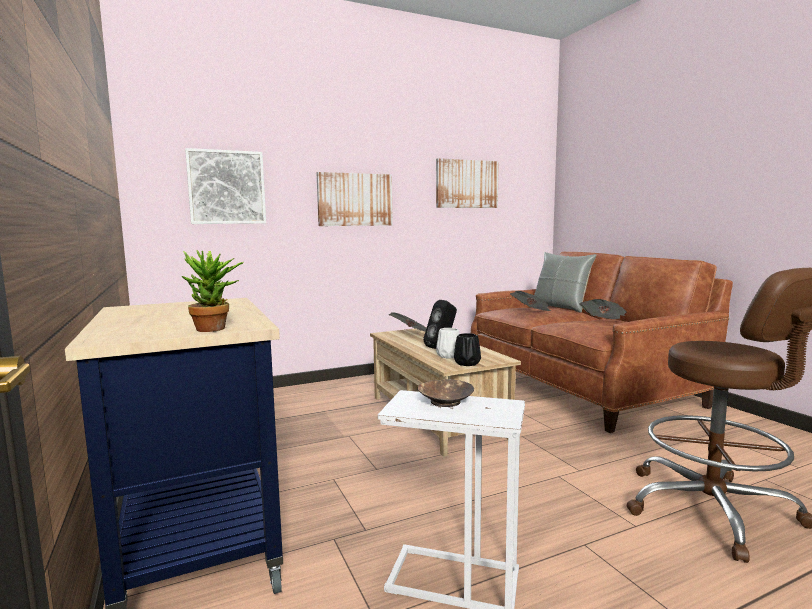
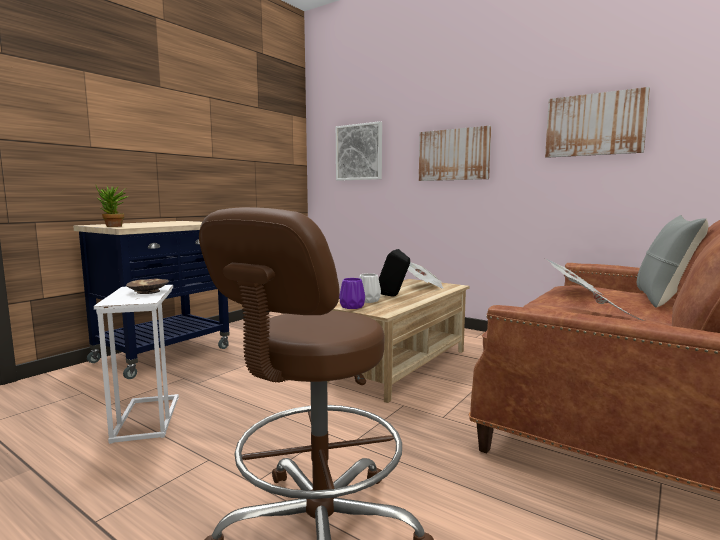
camera: 60 degrees right, 0 degrees up
black vase [454,333,481,366] -> purple vase [339,278,365,309]

